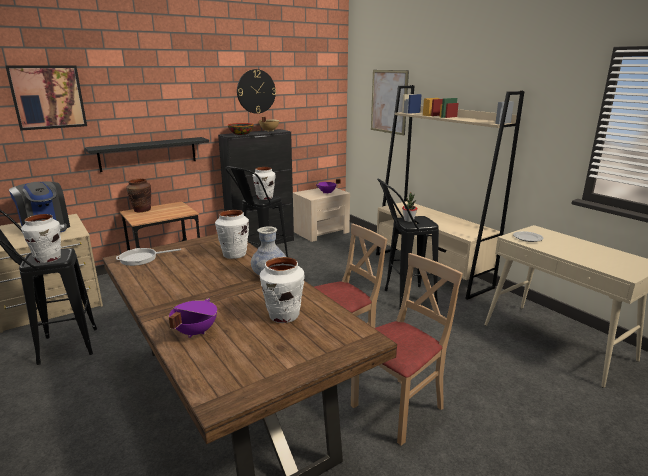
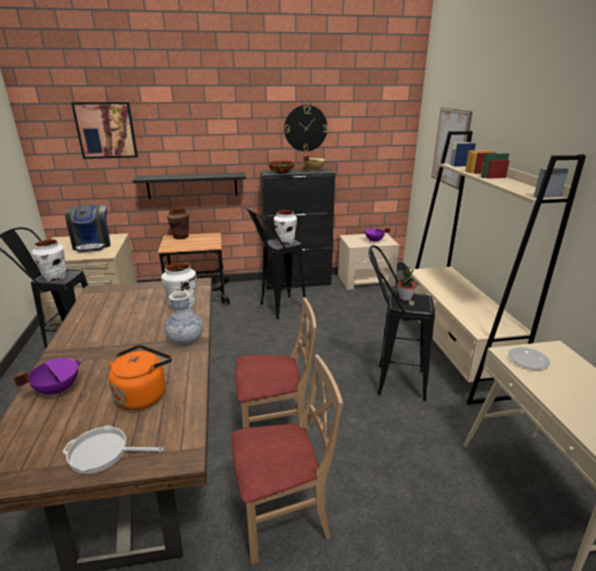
camera: 25 degrees right, 5 degrees up
frying pan [116,248,181,266] -> frying pan moved to [63,425,164,474]
white vase [260,257,305,323] -> orange kettle [109,345,172,410]

